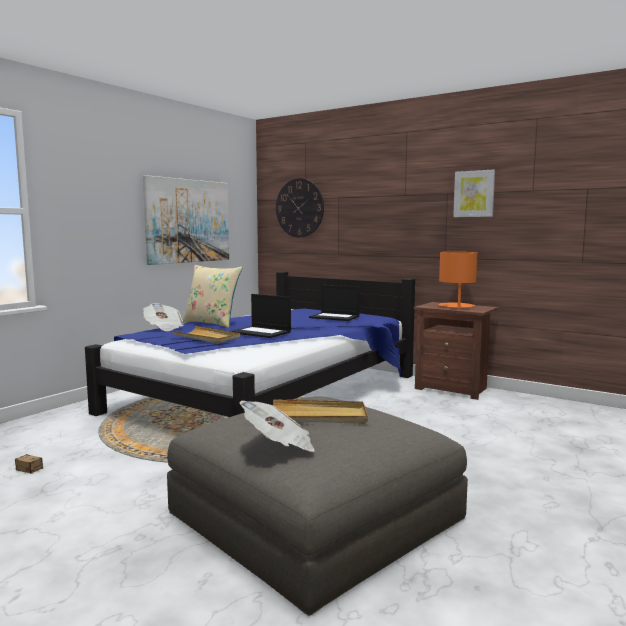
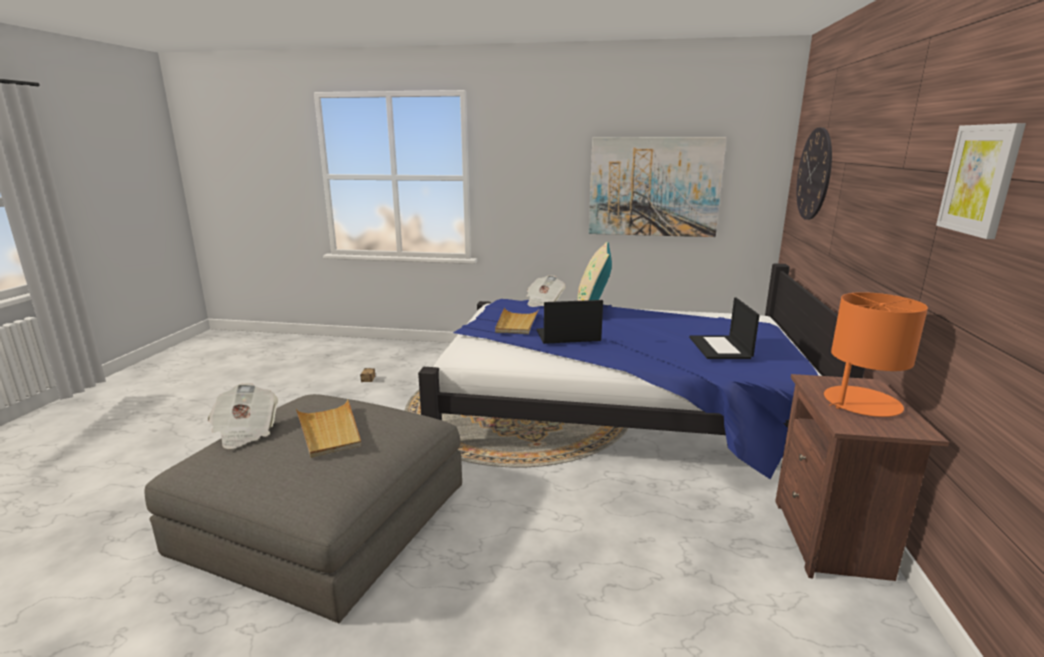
camera: 65 degrees right, 10 degrees up
laptop [230,294,291,338] -> laptop turned 75 degrees clockwise [537,300,603,344]

